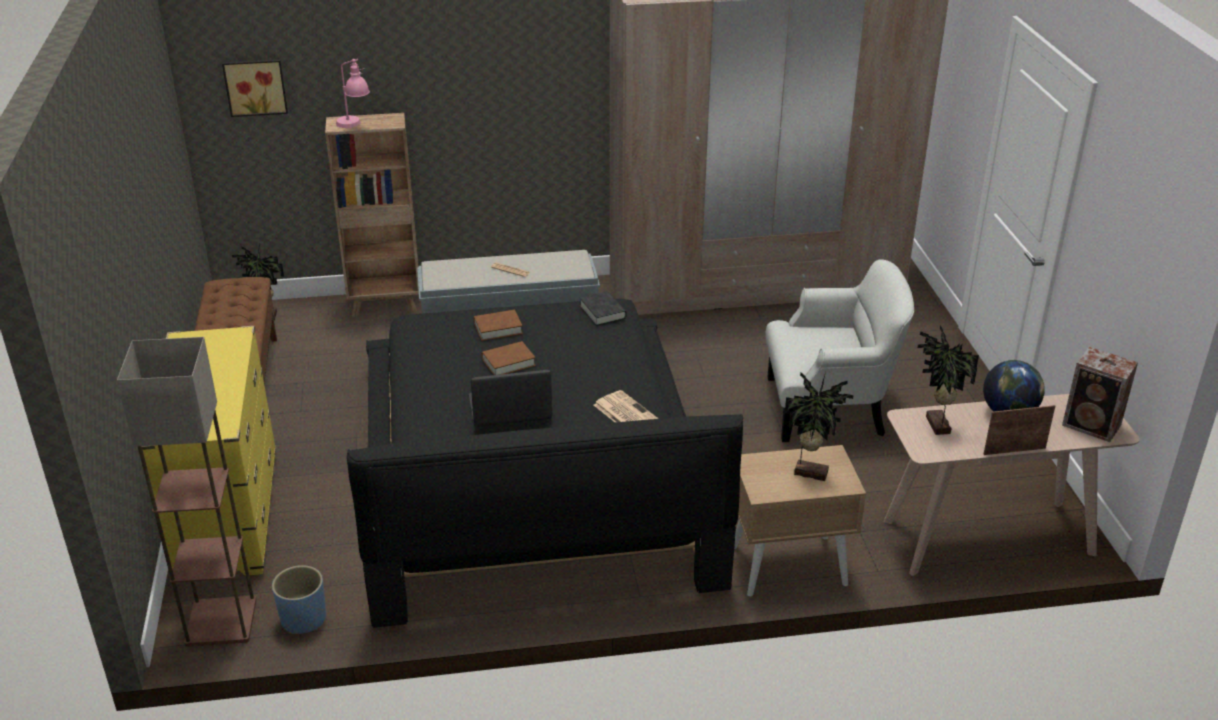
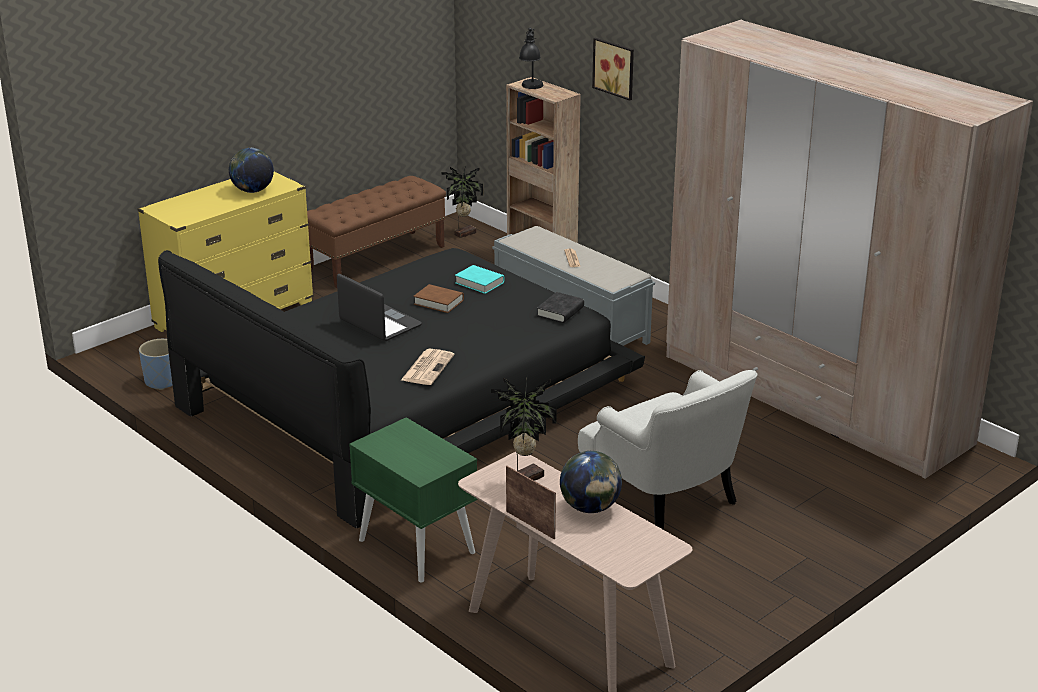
camera: 55 degrees right, 5 degrees down
floor lamp [117,337,257,647] -> none
picture [222,60,288,117] -> picture moved to [592,38,634,101]
pink table lamp [336,59,370,128] -> black table lamp [519,28,544,89]
brown book [474,310,523,341] -> turquoise book [455,265,504,294]
beige nightstand [734,445,866,596] -> green nightstand [349,417,478,582]
potted plant [785,372,854,481] -> none
speaker [1062,347,1138,442] -> none
none -> globe [229,148,274,193]

